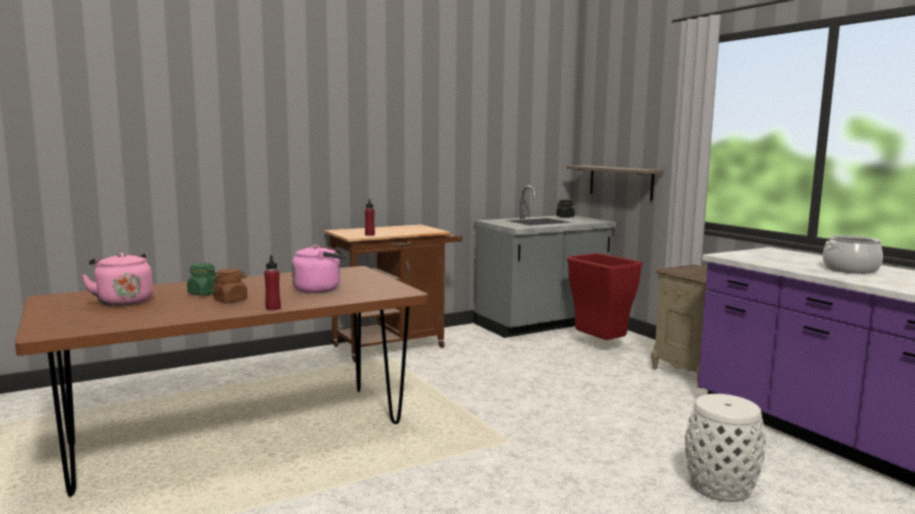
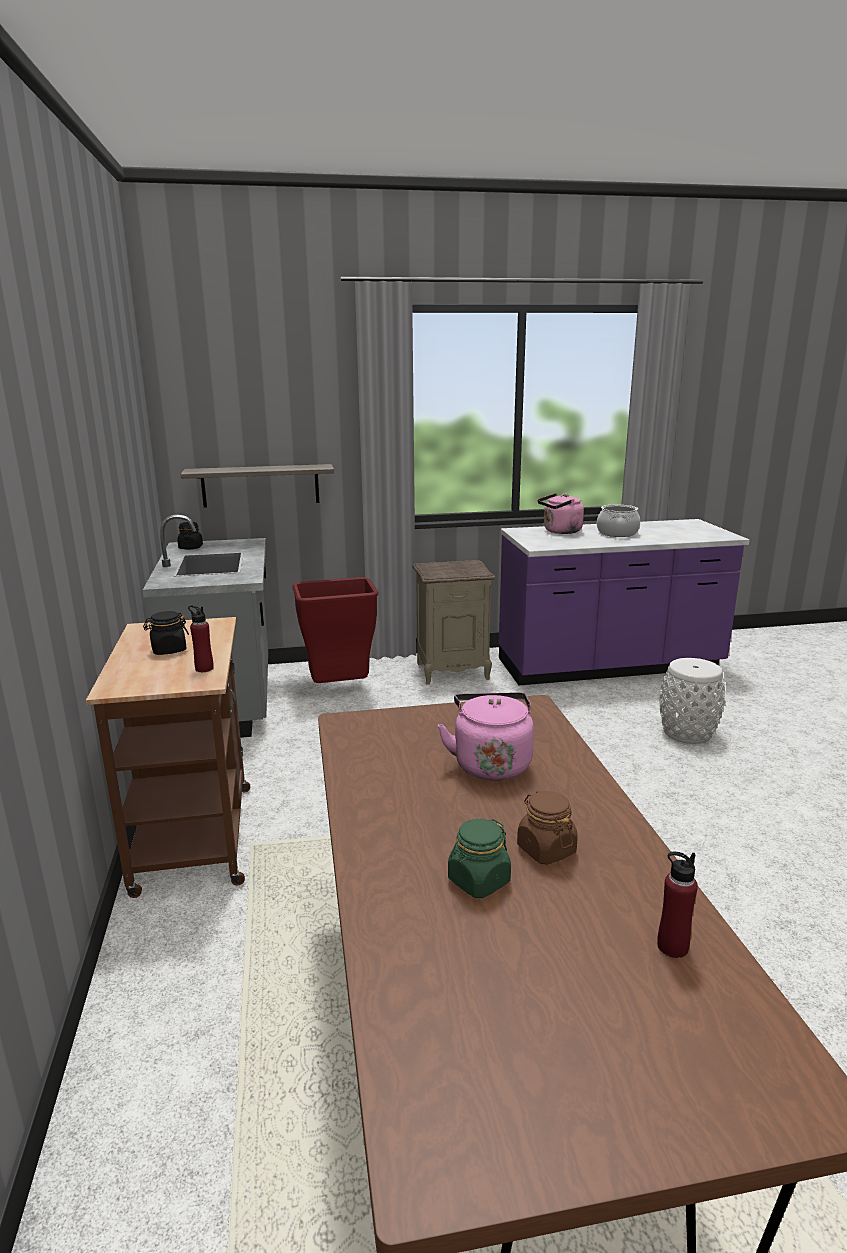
camera: 70 degrees left, 10 degrees up
pink kettle [81,252,153,306] -> pink kettle moved to [538,493,584,534]
red bottle [264,255,281,310] -> red bottle moved to [657,852,698,958]
none -> black jar [143,611,189,655]

